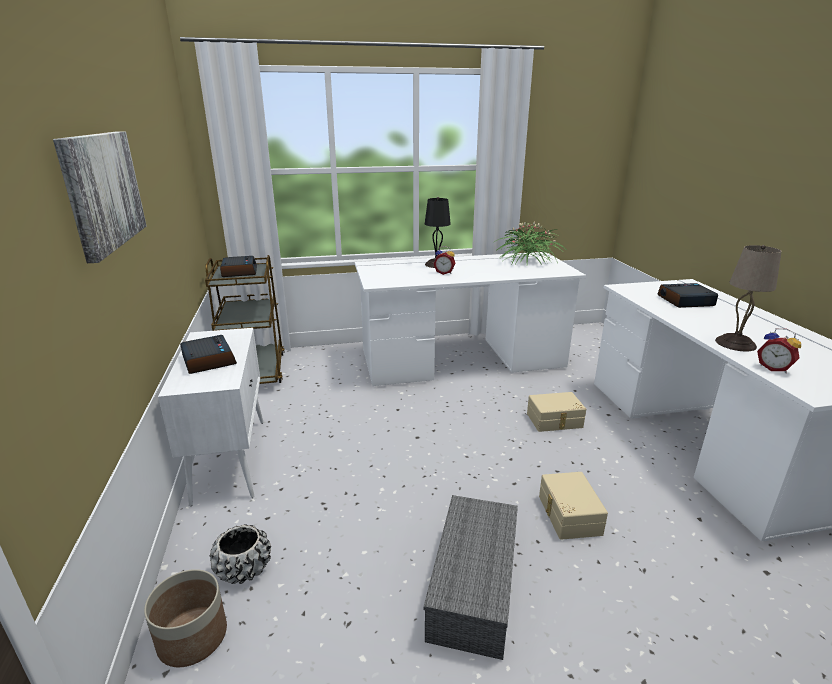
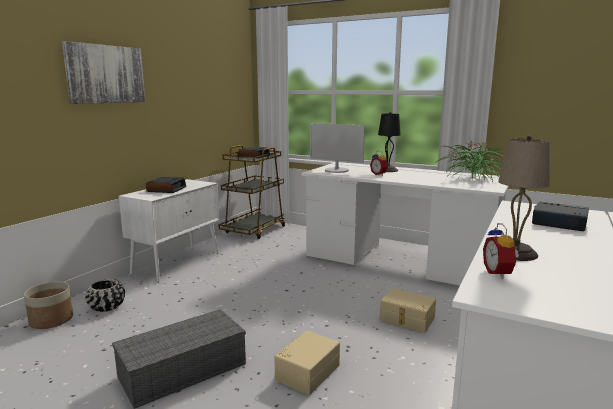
camera: 40 degrees right, 10 degrees down
none -> monitor [310,123,365,173]

